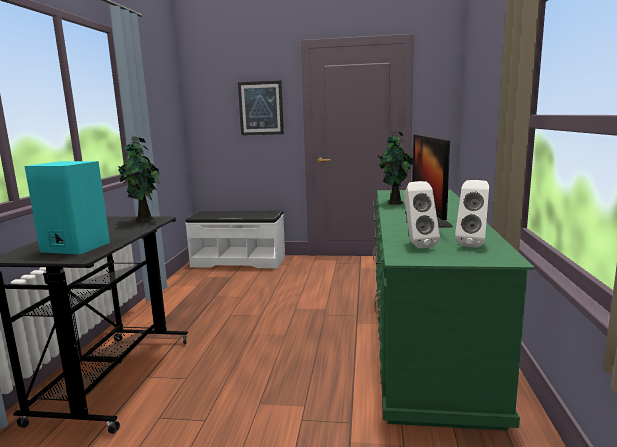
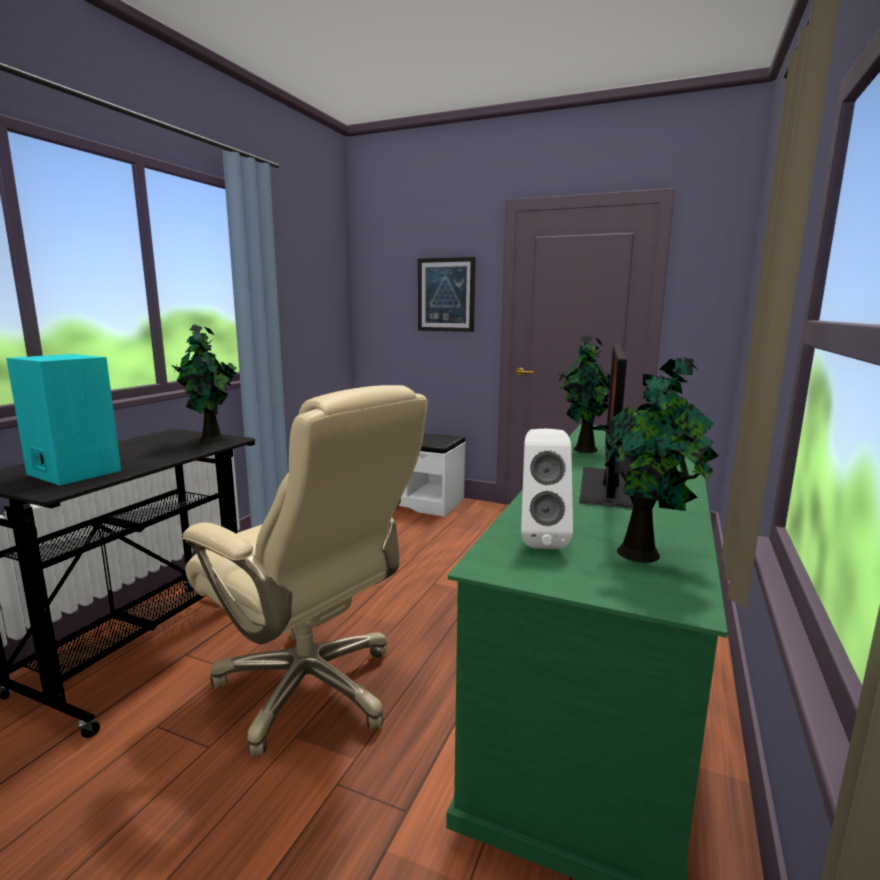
camera: 15 degrees right, 0 degrees up
white speaker [455,180,489,248] -> potted plant [589,357,719,563]
none -> beige office chair [182,385,428,757]

